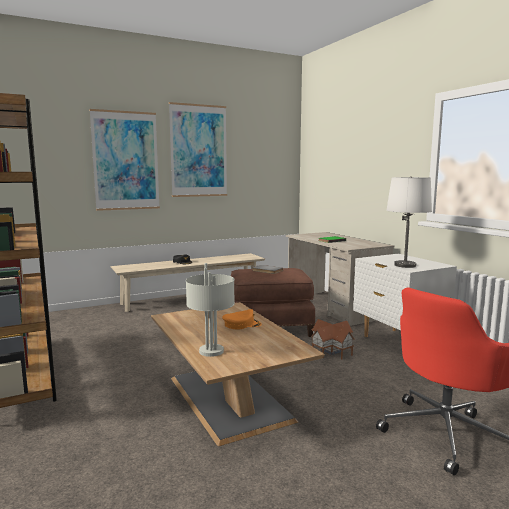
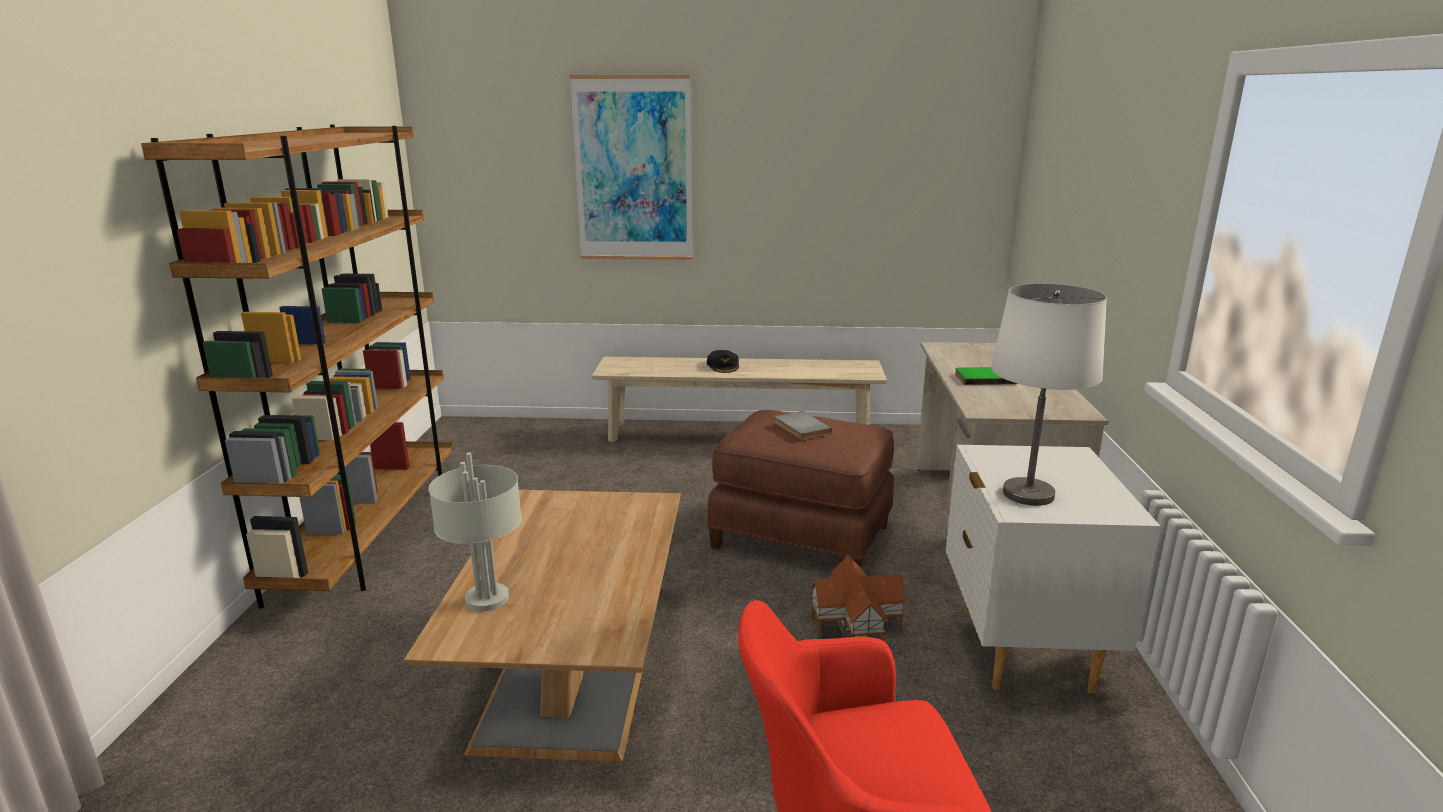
camera: 30 degrees right, 10 degrees up
picture [169,102,227,197] -> none
orange cap [222,309,262,330] -> none

